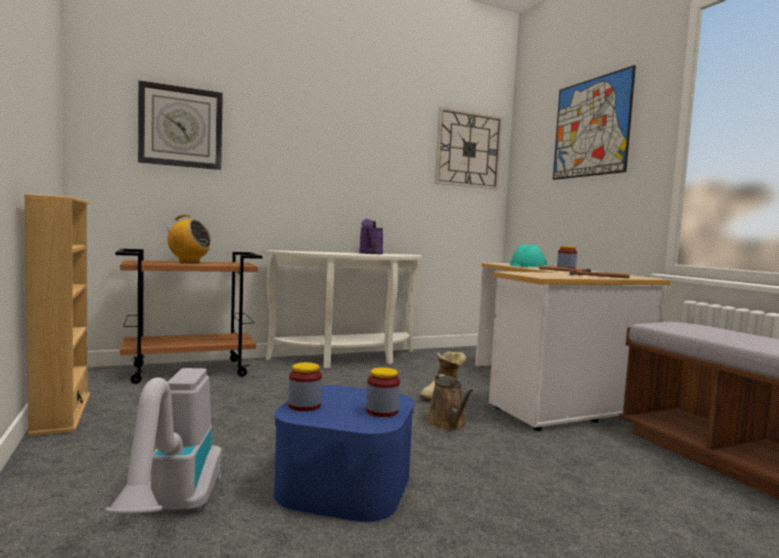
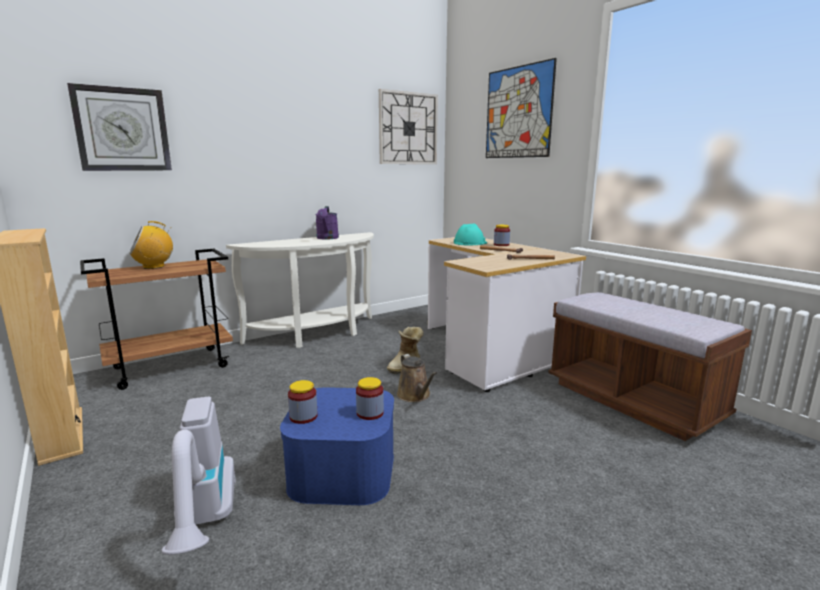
camera: 10 degrees left, 10 degrees up
radio [163,215,212,263] -> radio turned 150 degrees clockwise [129,221,173,269]

